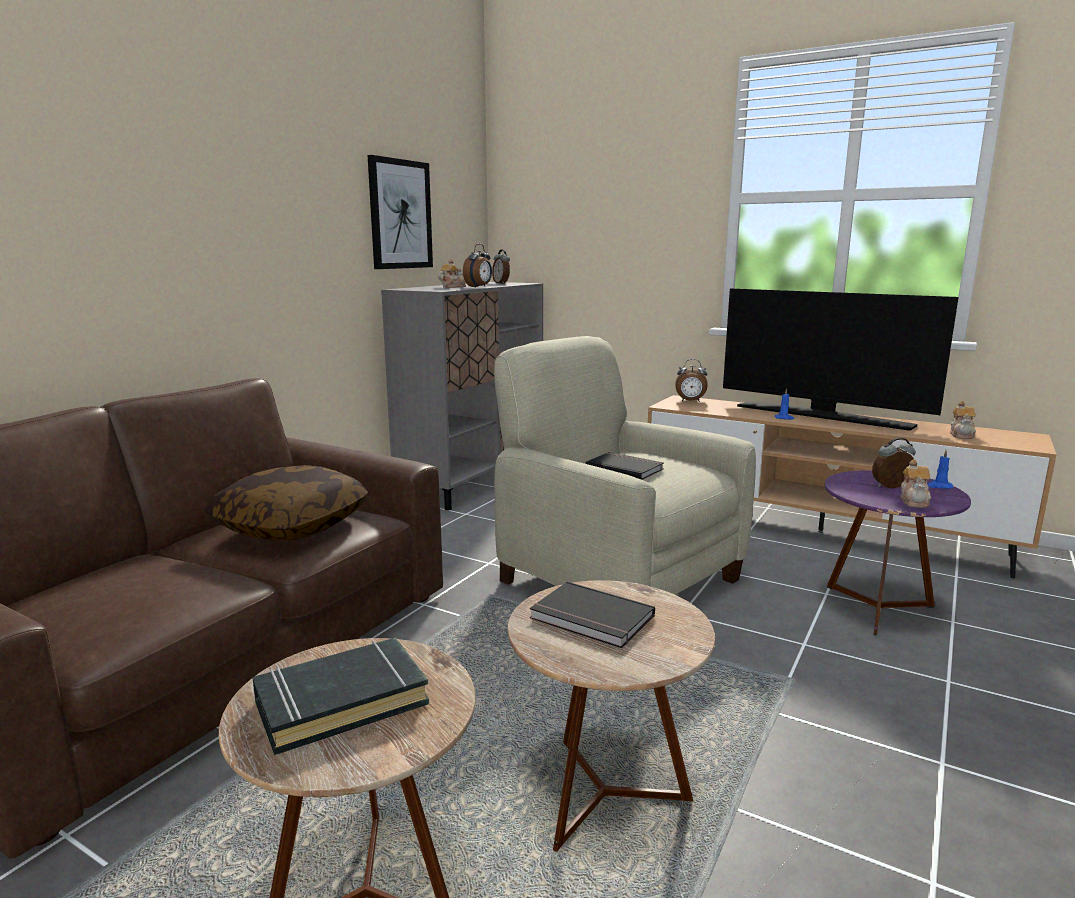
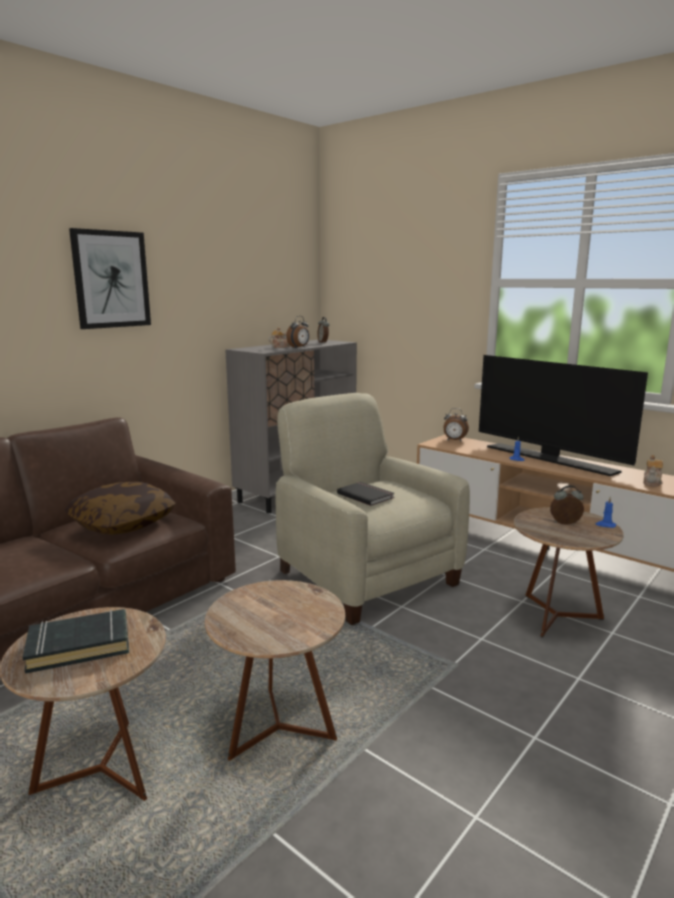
camera: 10 degrees right, 0 degrees up
picture [367,155,433,269] -> picture moved to [69,228,151,329]
black book [530,582,655,648] -> none
purple side table [825,470,971,636] -> brown side table [514,507,624,638]
teapot [900,459,931,508] -> none

